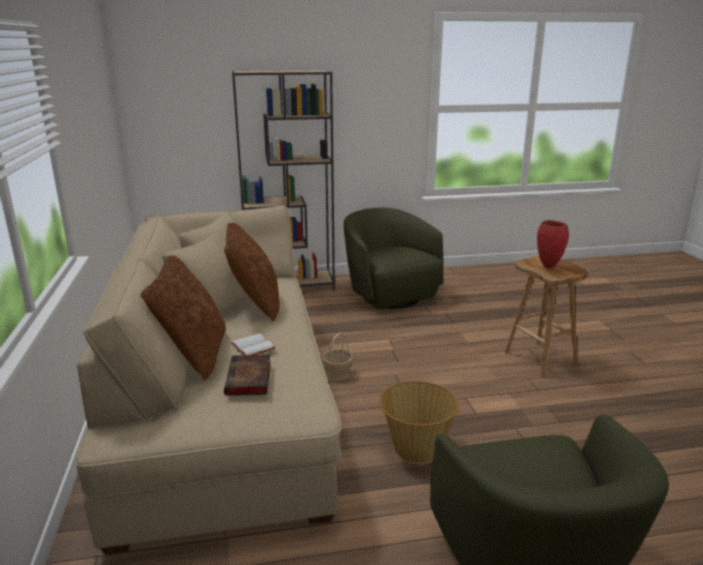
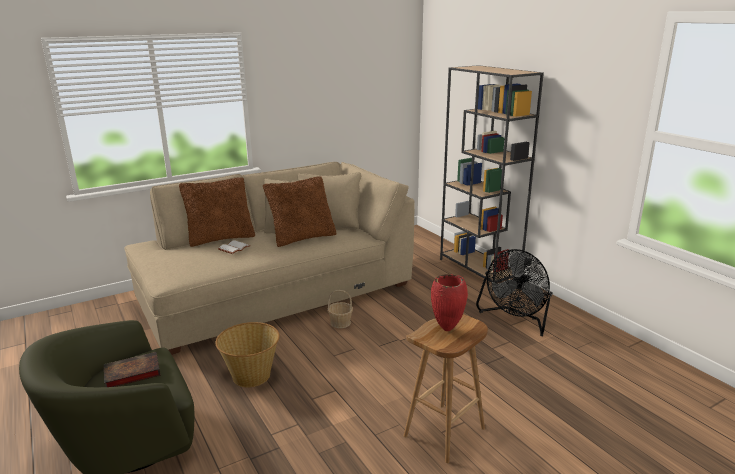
camera: 70 degrees right, 0 degrees up
book [224,355,271,396] -> book moved to [104,352,161,387]
green armchair [343,208,443,309] -> black fan [476,249,553,336]

